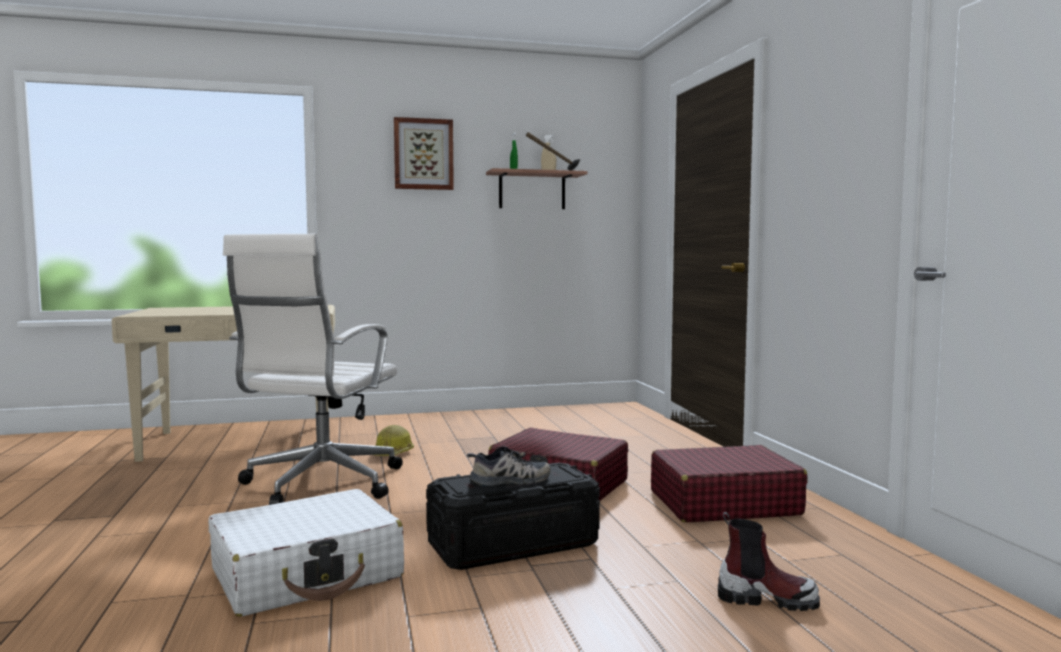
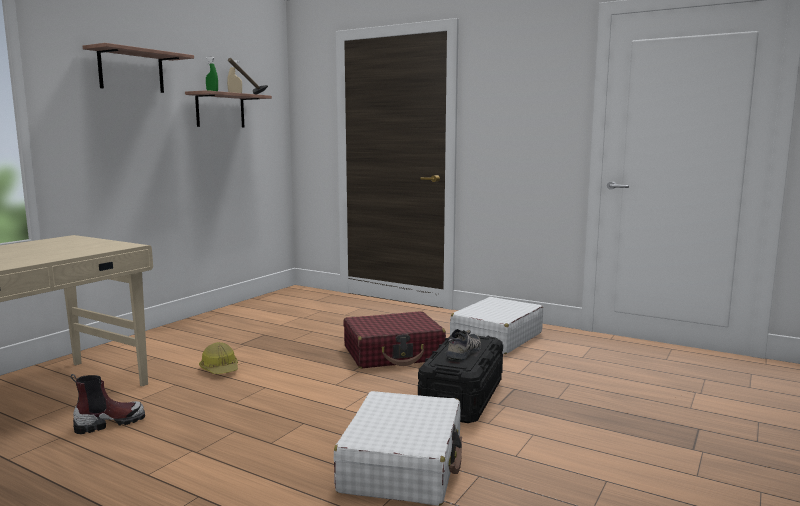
camera: 45 degrees left, 5 degrees up
white office chair [223,234,403,505] -> none
picture [394,117,454,190] -> shelf [83,43,194,93]
red suitcase [651,445,808,522] -> white suitcase [450,297,543,354]
boot [718,512,820,611] -> boot moved to [71,374,145,434]

